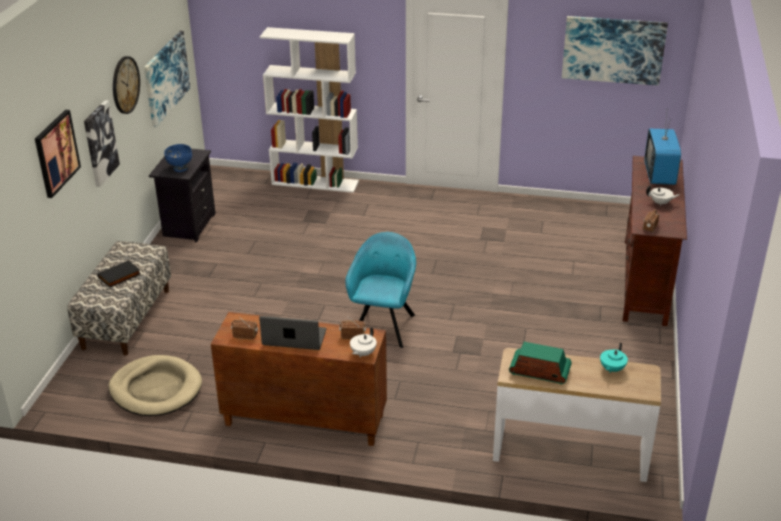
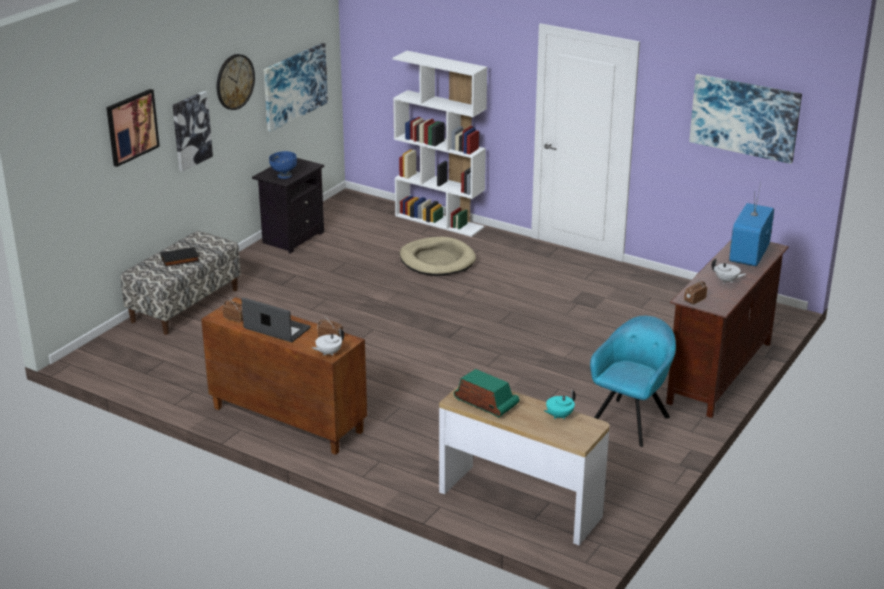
camera: 20 degrees right, 5 degrees down
beige dog bed [108,355,202,416] -> beige dog bed moved to [400,237,476,276]
turquoise armchair [345,232,416,348] -> turquoise armchair moved to [590,316,676,447]

